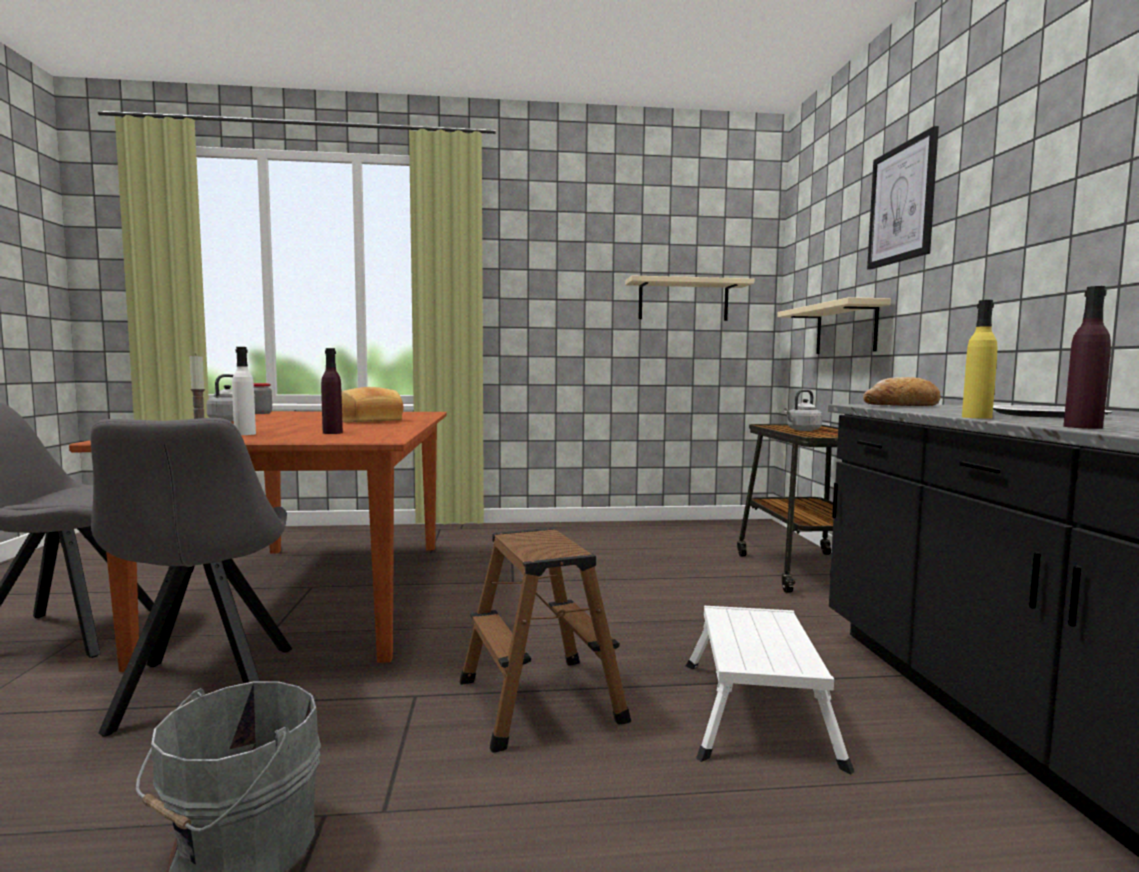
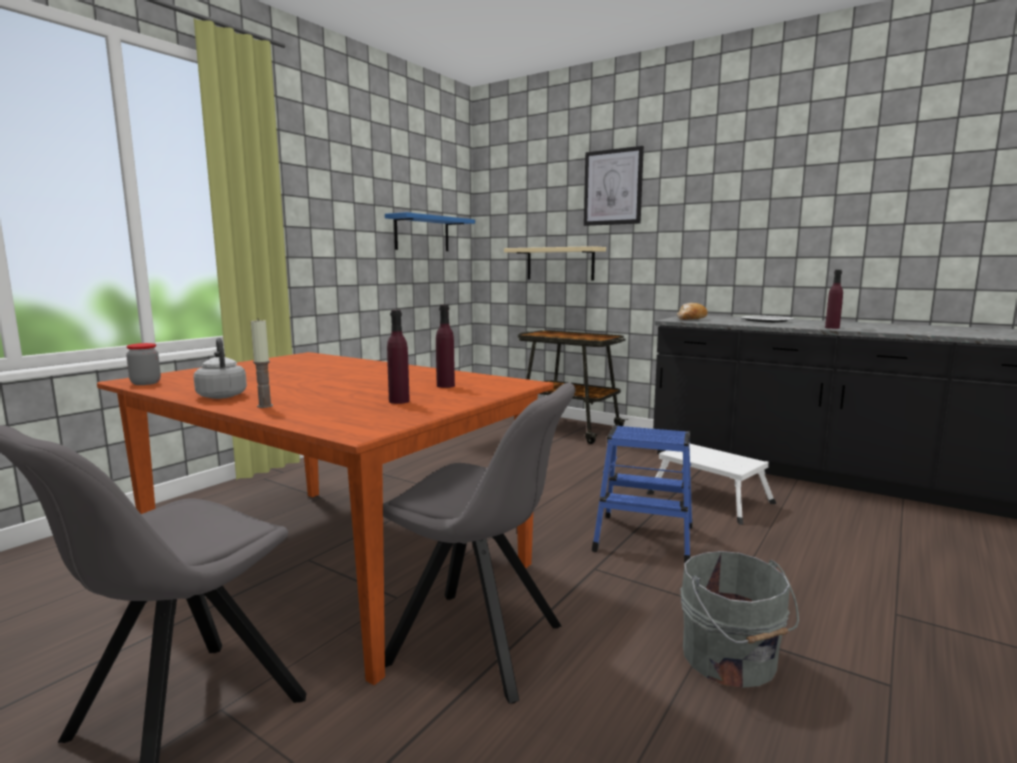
camera: 50 degrees left, 5 degrees up
white bottle [232,347,256,435] -> purple bottle [387,310,410,404]
bread [342,387,404,423] -> none
brown step ladder [459,528,631,753] -> blue step ladder [592,425,693,563]
beige shelf [625,276,754,321] -> blue shelf [385,212,475,251]
grey kettle [784,390,822,431] -> none
yellow bottle [962,300,998,419] -> none

